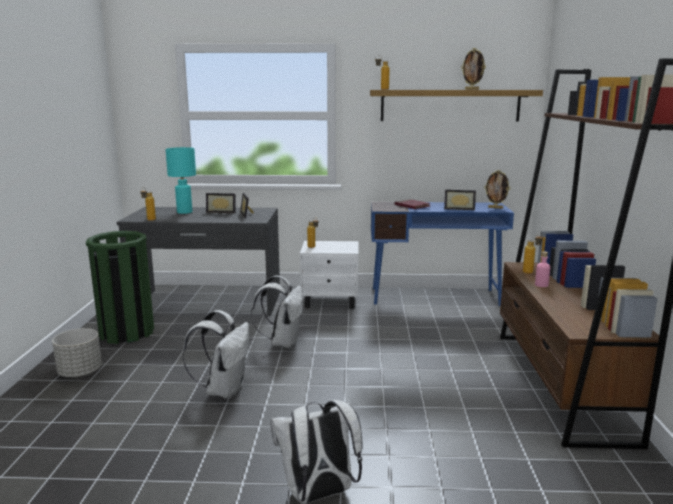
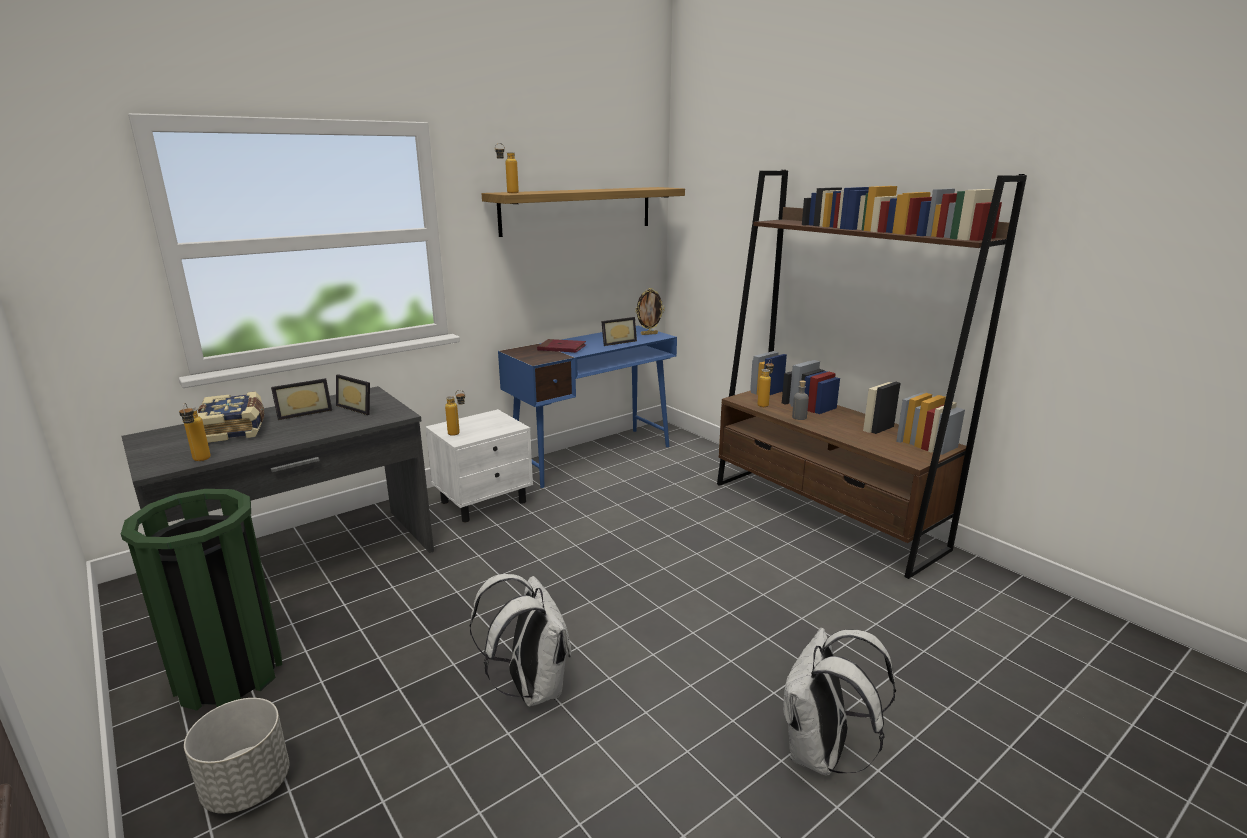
camera: 40 degrees left, 5 degrees up
turquoise table lamp [165,147,196,214] -> book [197,391,264,443]
white backpack [251,276,303,348] -> none
picture frame [461,48,486,90] -> none
pink bottle [535,252,550,287] -> grey bottle [792,380,809,420]

